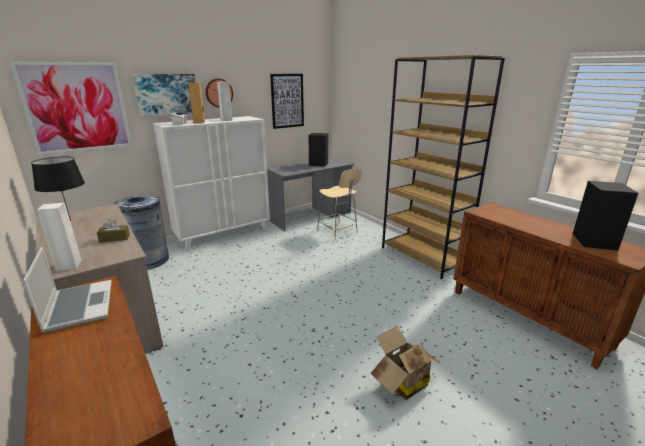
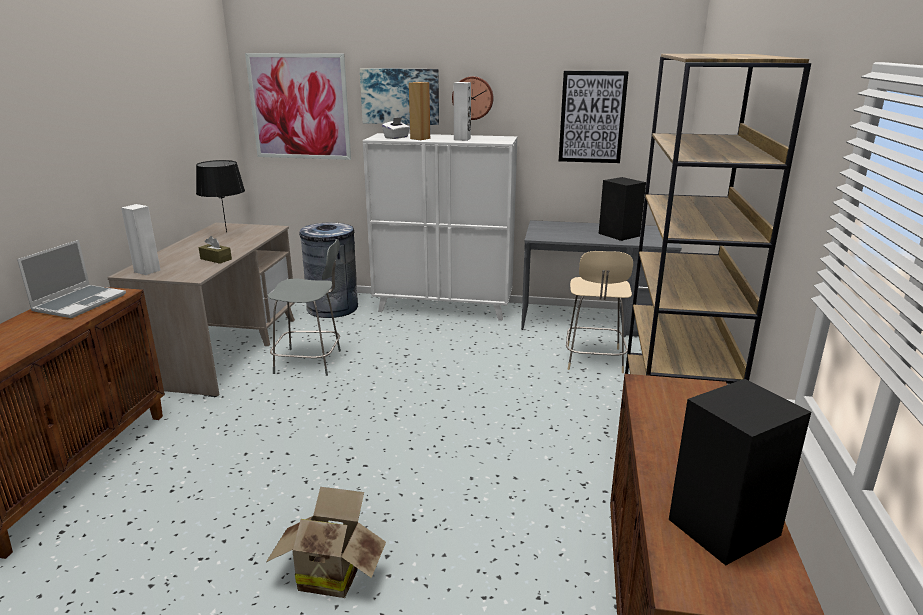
camera: 45 degrees right, 0 degrees up
none -> grey chair [268,239,341,376]

